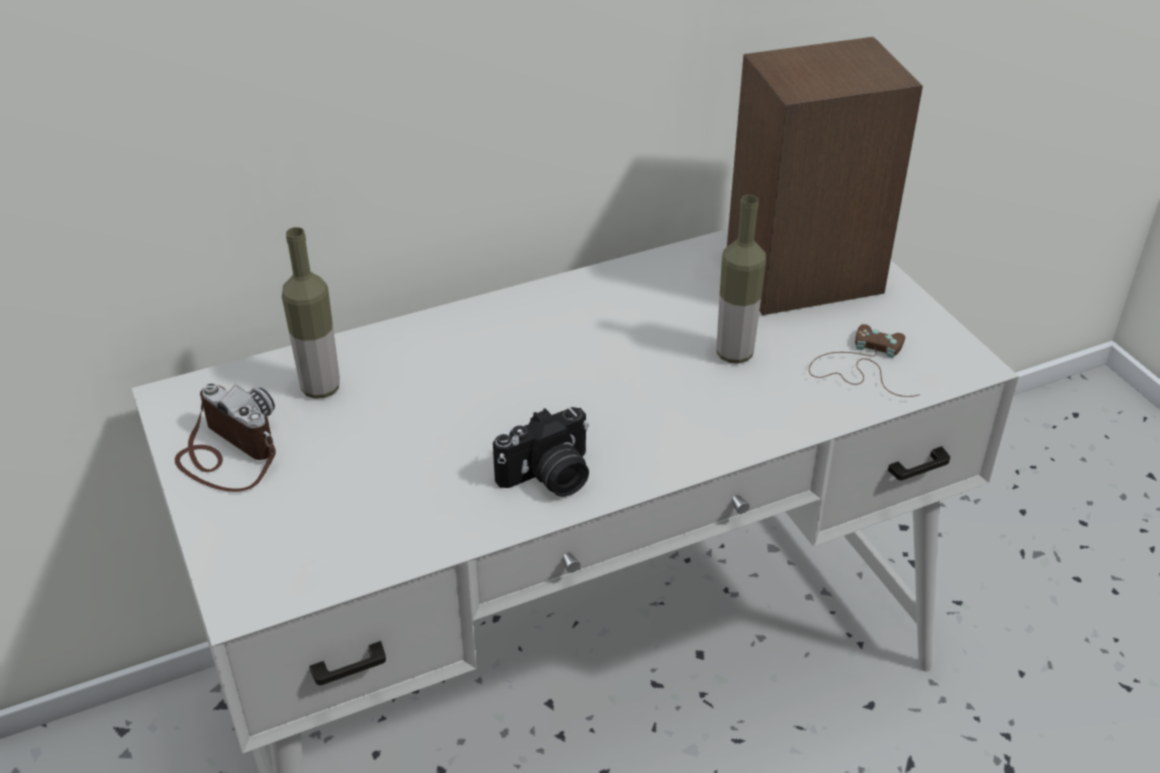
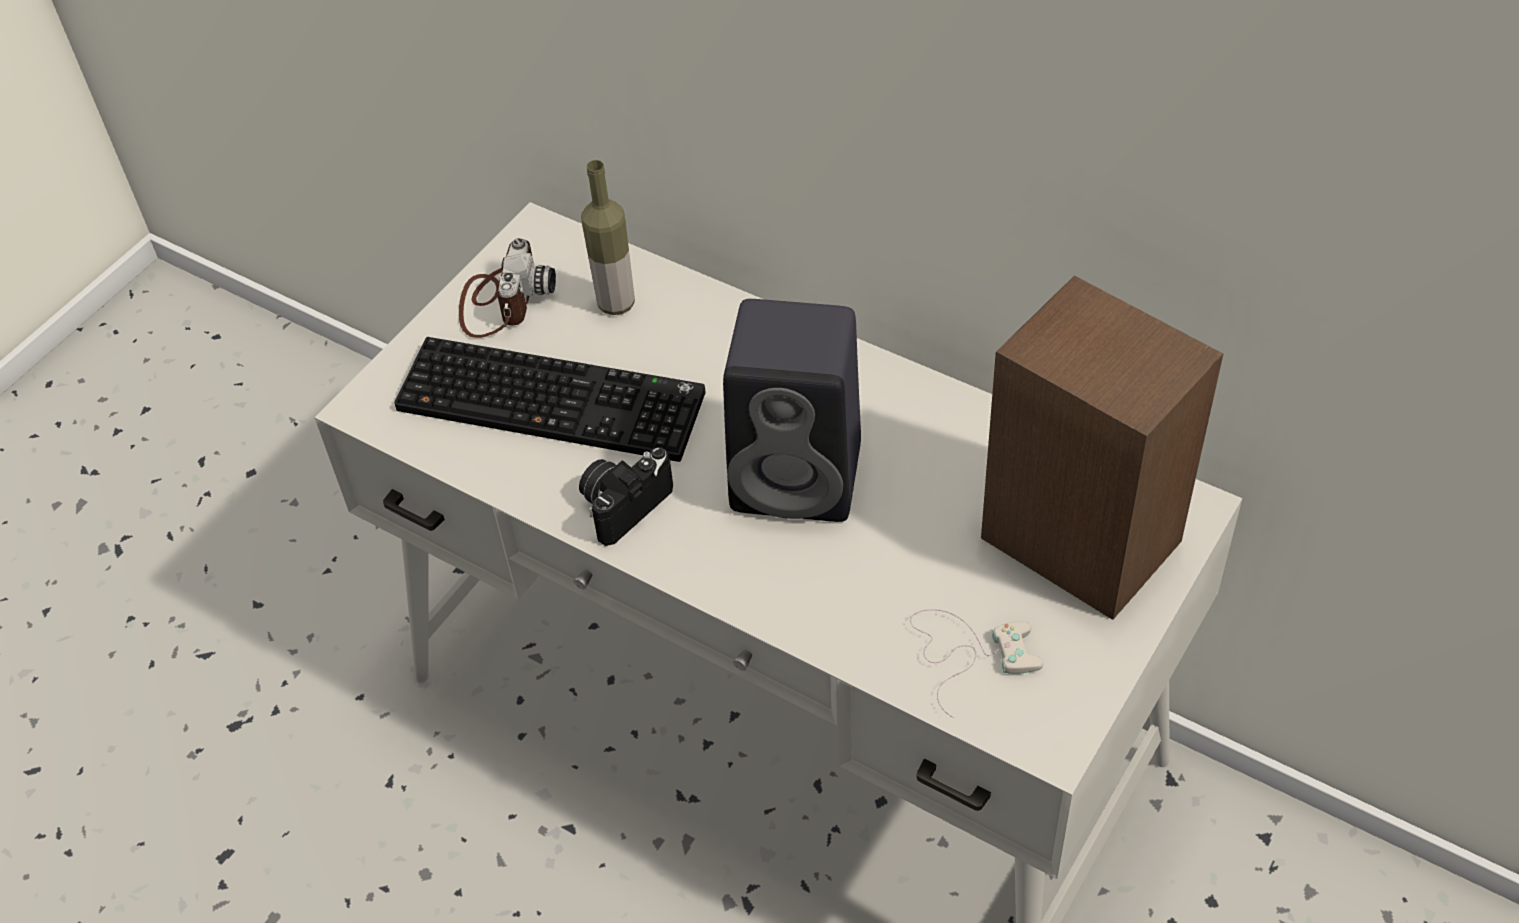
camera: 60 degrees right, 10 degrees up
camera [493,407,589,497] -> camera turned 105 degrees clockwise [579,447,673,546]
bottle [716,195,766,364] -> none
brown game controller [809,324,920,397] -> white game controller [910,609,1043,718]
none -> keyboard [394,337,706,462]
none -> black speaker [723,299,861,522]

